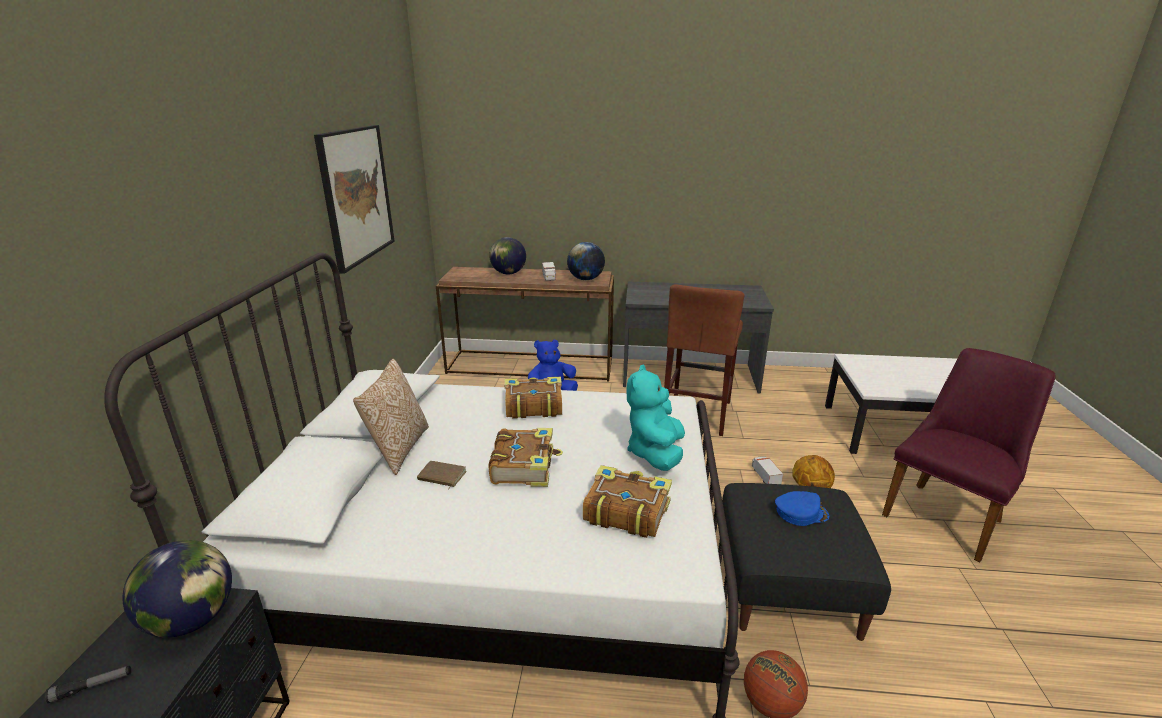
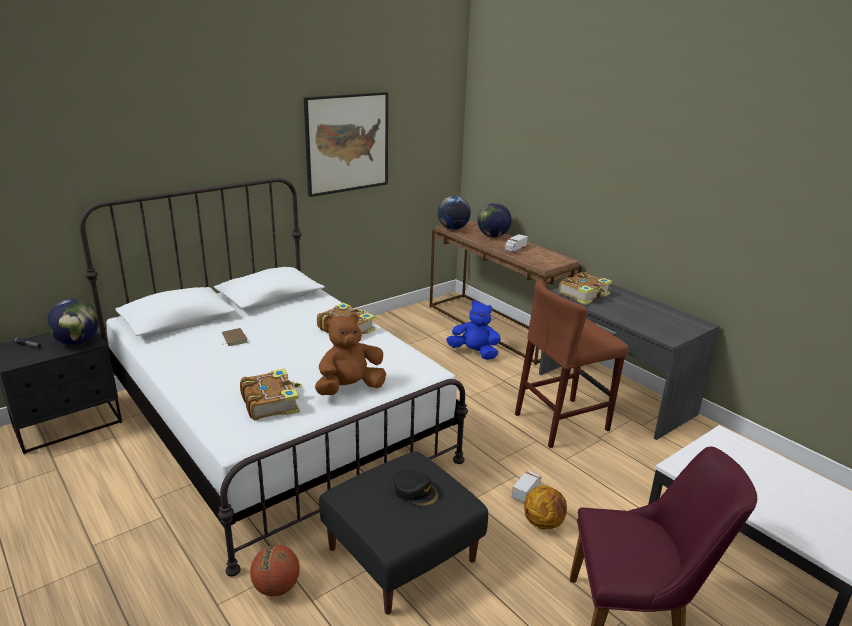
camera: 45 degrees right, 0 degrees up
pillow [353,359,429,475] -> none
book [489,428,563,487] -> book moved to [559,272,612,305]
globe [567,242,605,280] -> globe moved to [438,196,471,230]
turquoise plush toy [627,364,685,471] -> brown plush toy [315,313,386,395]
blue cap [775,491,829,526] -> black cap [393,469,439,507]

